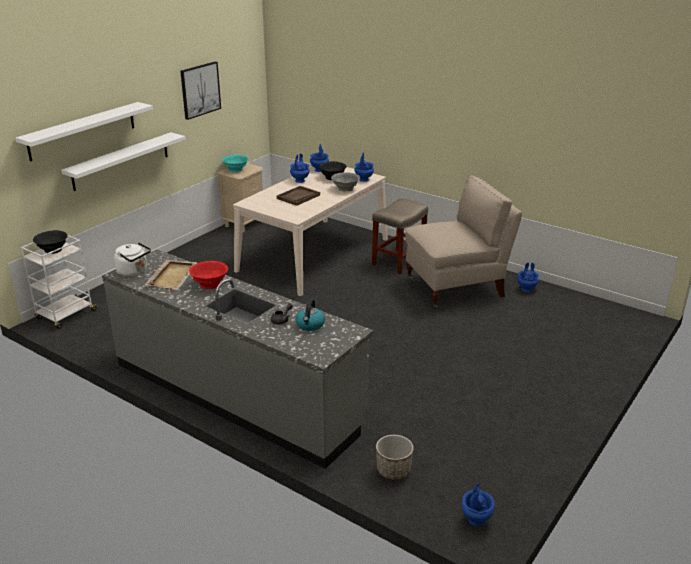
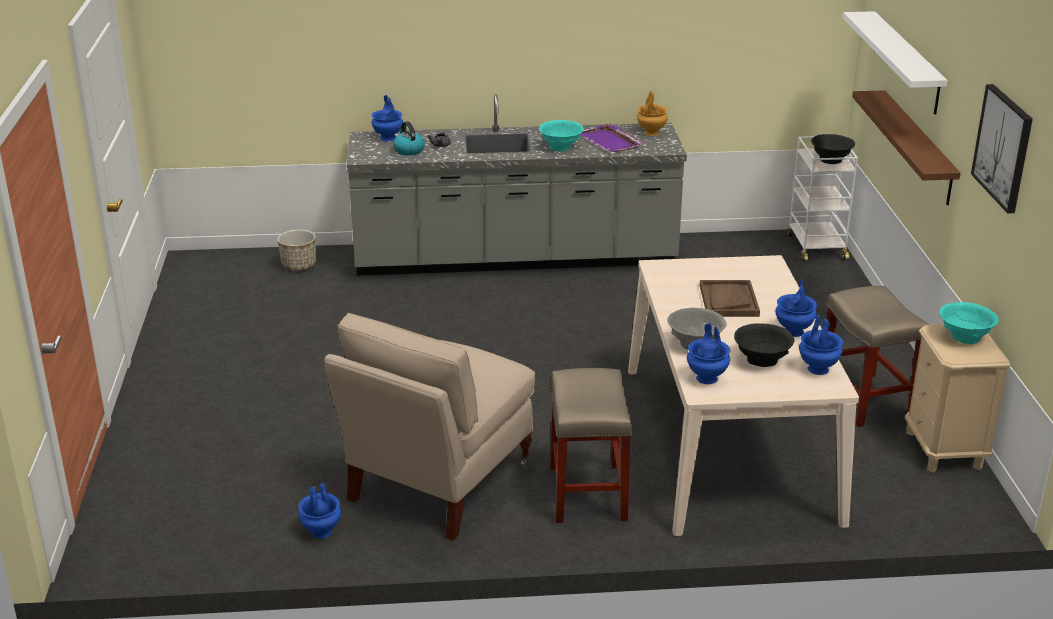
camera: 140 degrees right, 0 degrees up
white shelf [61,132,186,191] -> brown shelf [852,90,960,205]
white kettle [114,242,151,277] -> brown vase [637,90,668,136]
beige tray [145,259,197,290] -> purple tray [580,123,644,152]
red bowl [189,261,228,289] -> turquoise bowl [539,120,584,151]
blue vase [461,482,495,526] -> blue vase moved to [372,95,403,141]
none -> beige stool [827,286,929,427]

